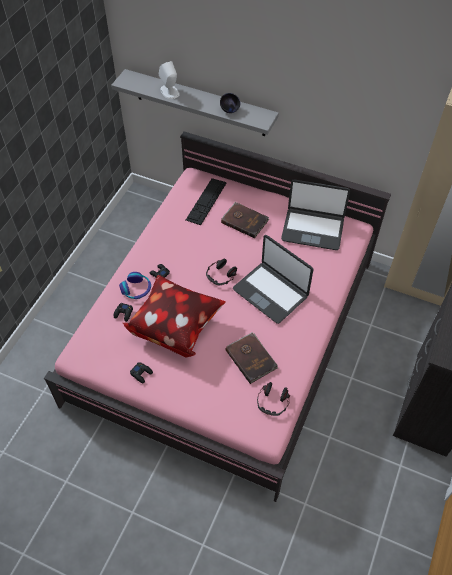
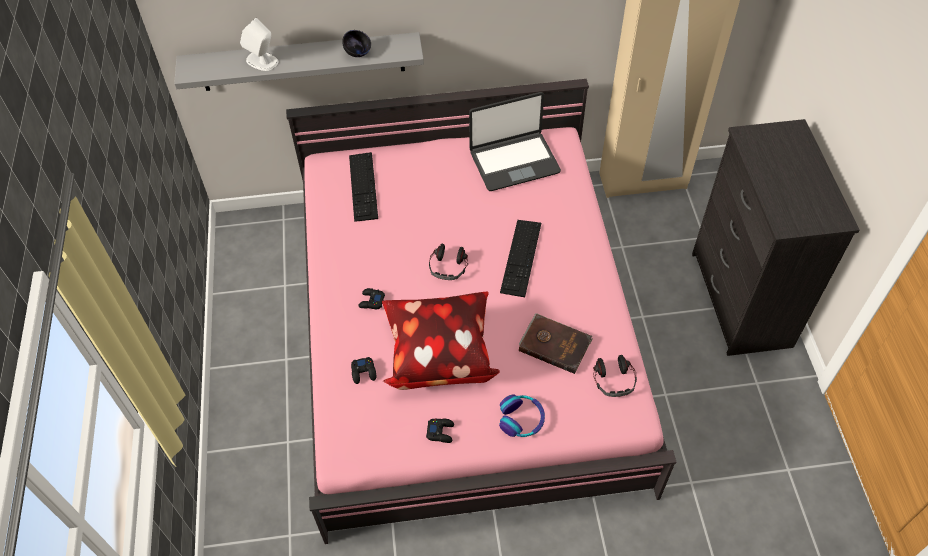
camera: 30 degrees left, 0 degrees up
headphones [119,272,151,299] -> headphones moved to [499,395,545,437]
brown book [221,202,269,238] -> none
laptop [233,235,314,324] -> keyboard [500,220,541,297]

